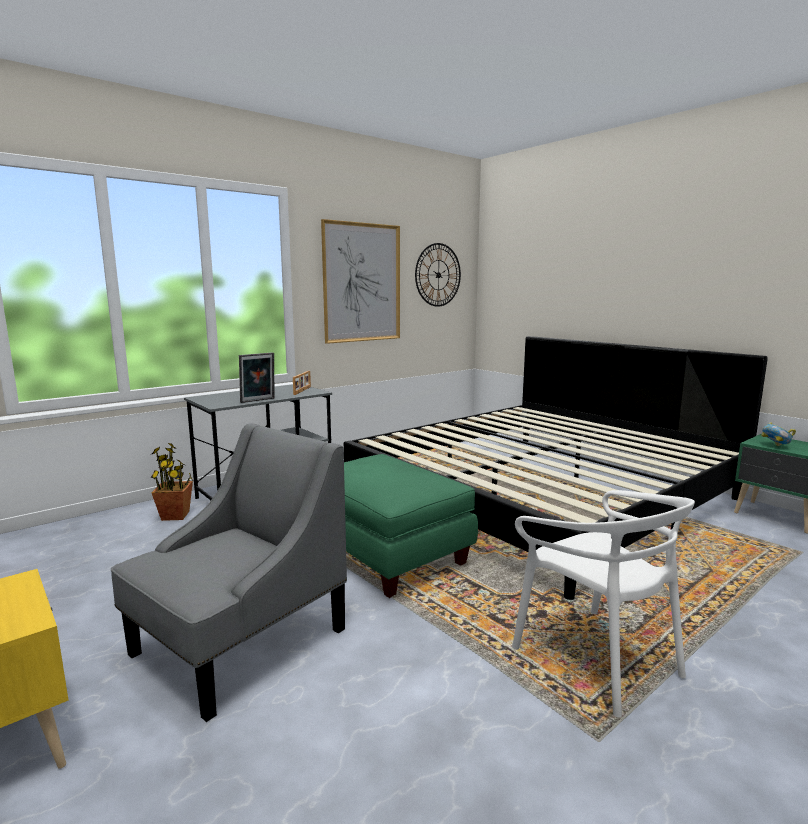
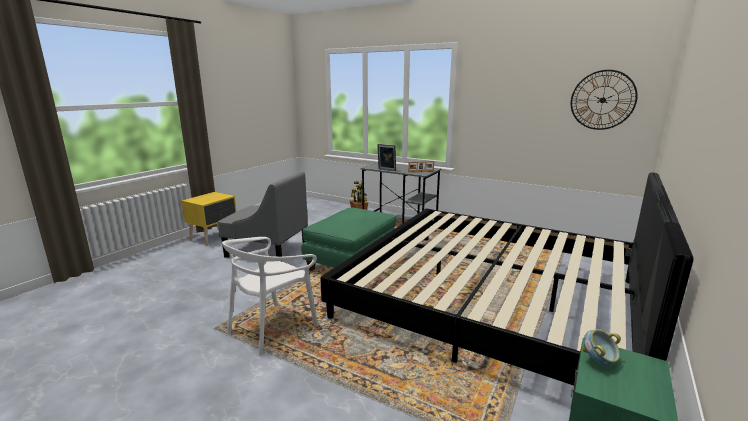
camera: 70 degrees right, 5 degrees up
picture [321,219,400,344] -> none

